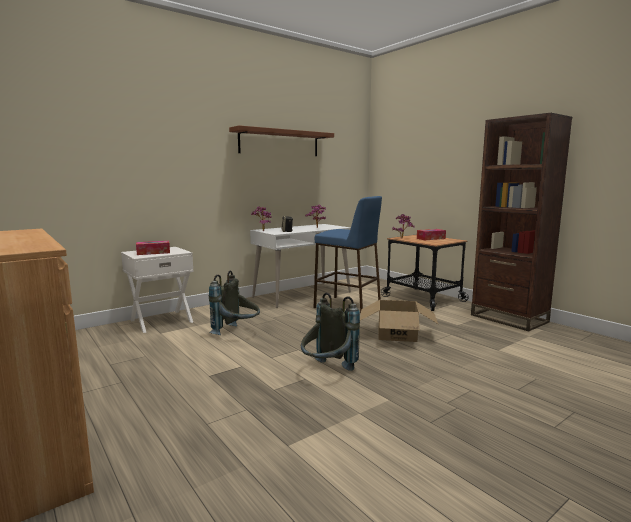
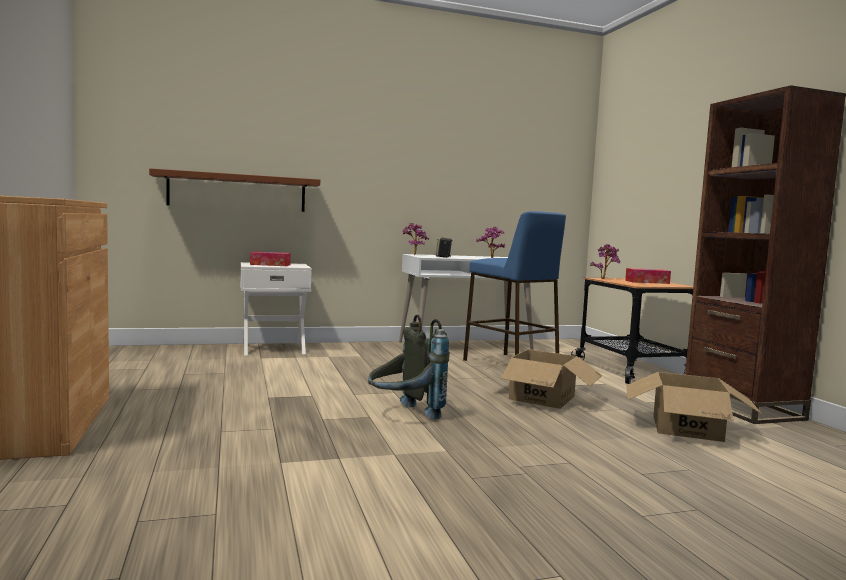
camera: 20 degrees right, 5 degrees down
grey backpack [209,271,260,335] -> none
brown shelf [229,125,334,156] -> brown shelf moved to [149,168,320,212]
none -> cardboard box [626,372,763,442]

